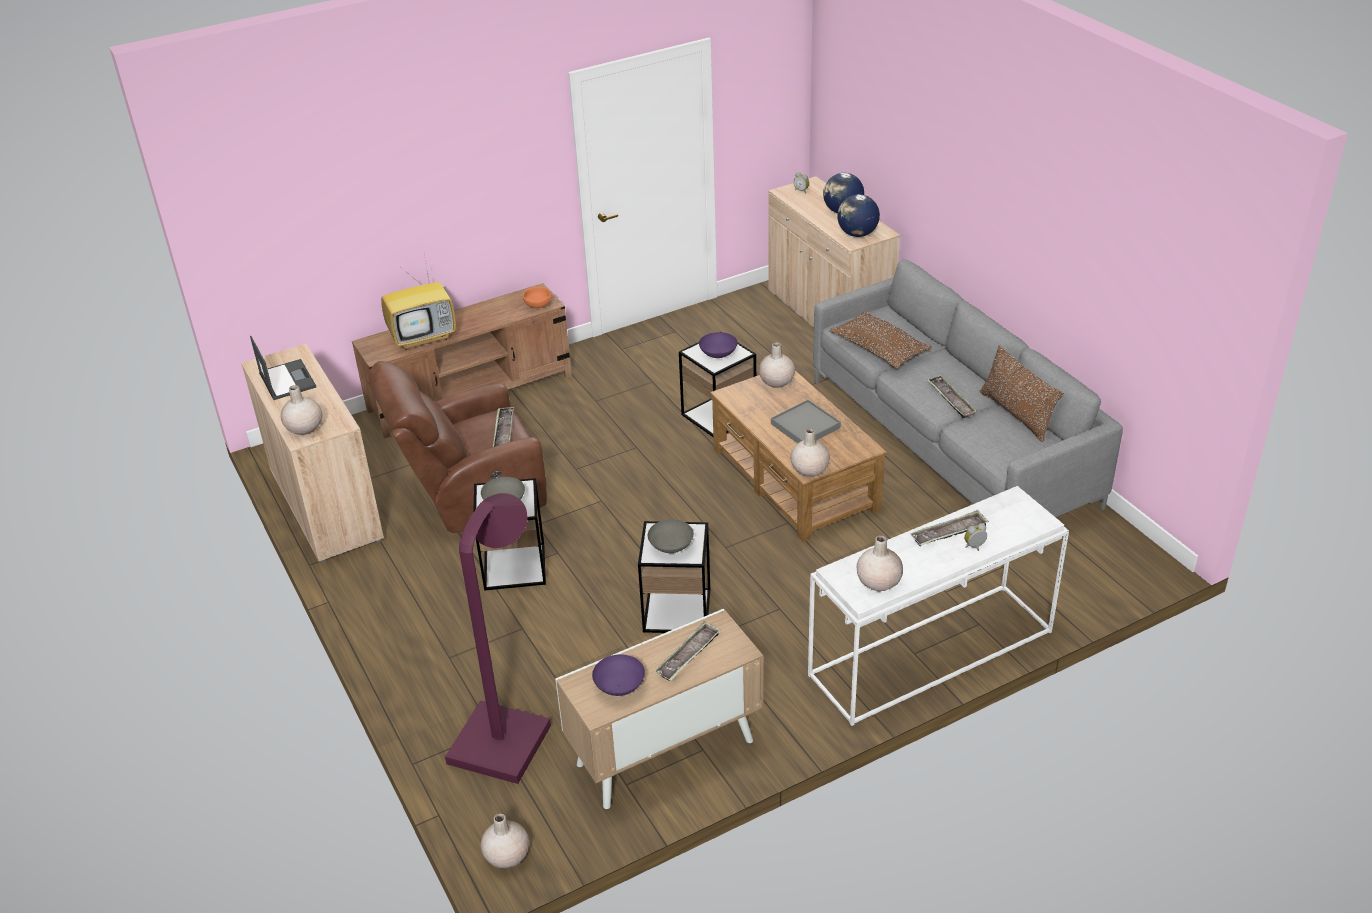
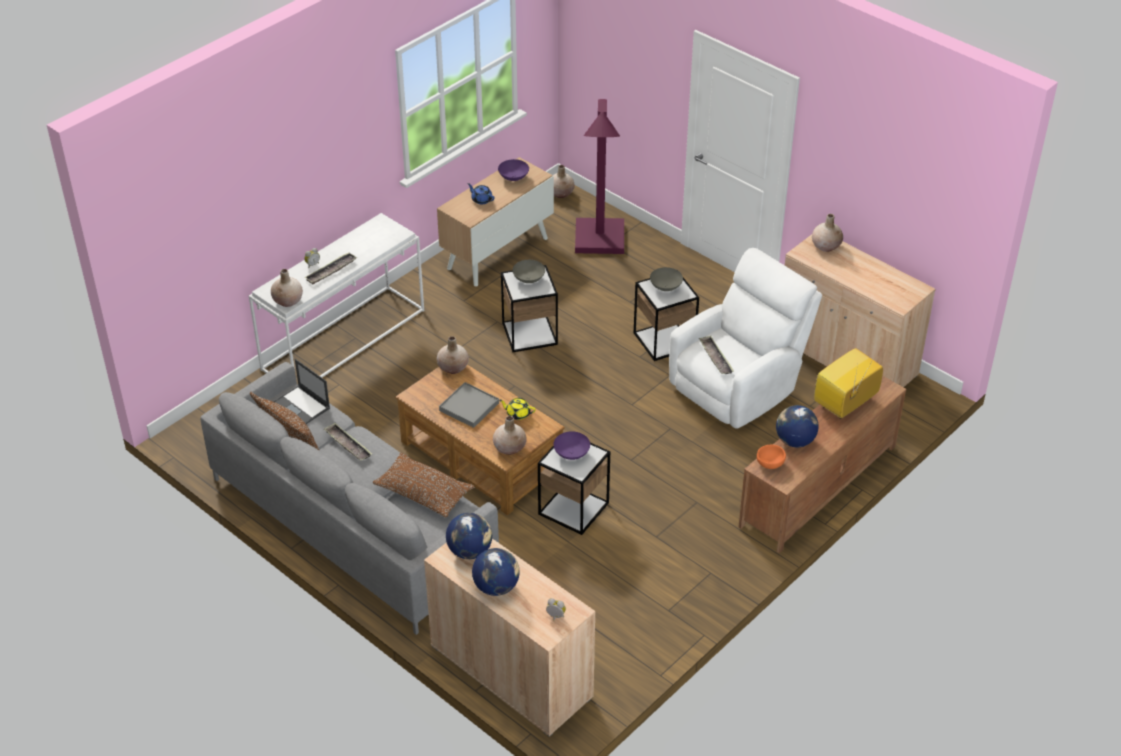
camera: 160 degrees right, 5 degrees up
laptop [250,336,316,400] -> laptop moved to [274,359,330,424]
brown armchair [366,361,547,533] -> white armchair [669,248,822,429]
tray [654,621,721,681] -> blue teapot [468,183,494,204]
beige vase [857,535,903,591] -> beige vase moved to [271,269,303,307]
none -> yellow teapot [499,398,536,420]
none -> globe [776,405,819,447]

